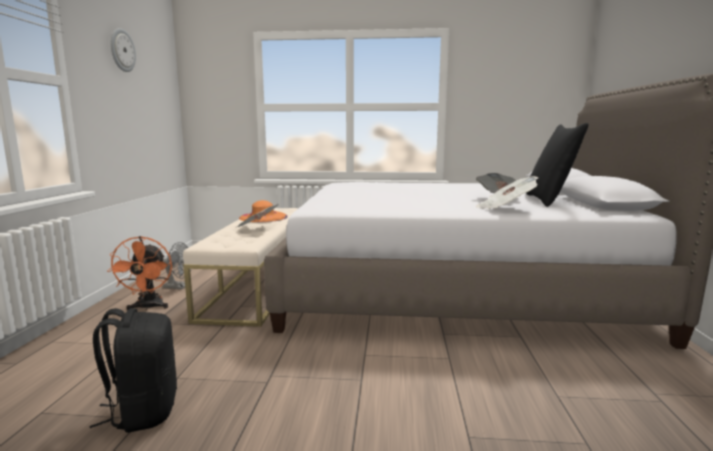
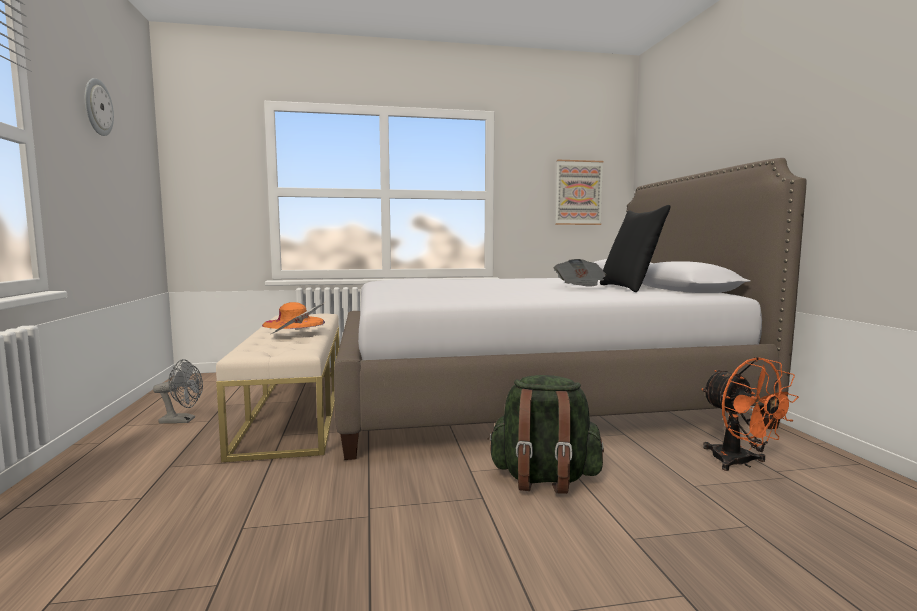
camera: 15 degrees left, 5 degrees down
black backpack [90,308,177,433] -> none
orange fan [107,236,172,310] -> orange fan moved to [701,357,799,471]
newspaper [476,176,538,209] -> none
none -> green backpack [487,375,604,494]
none -> picture [555,160,603,225]

